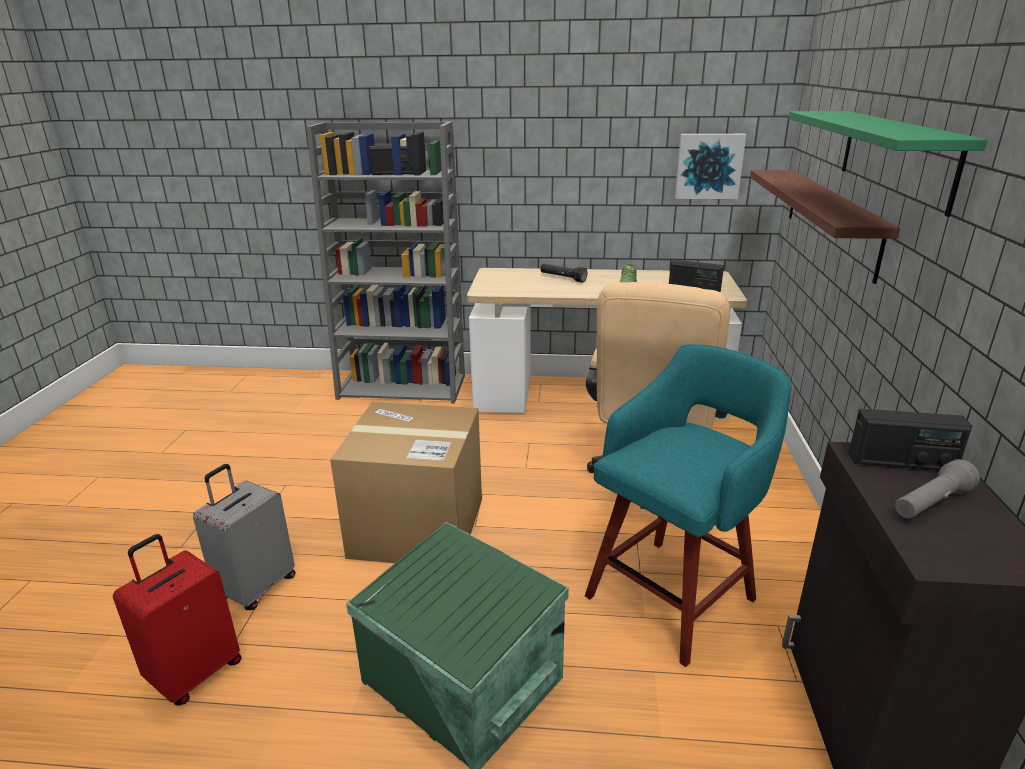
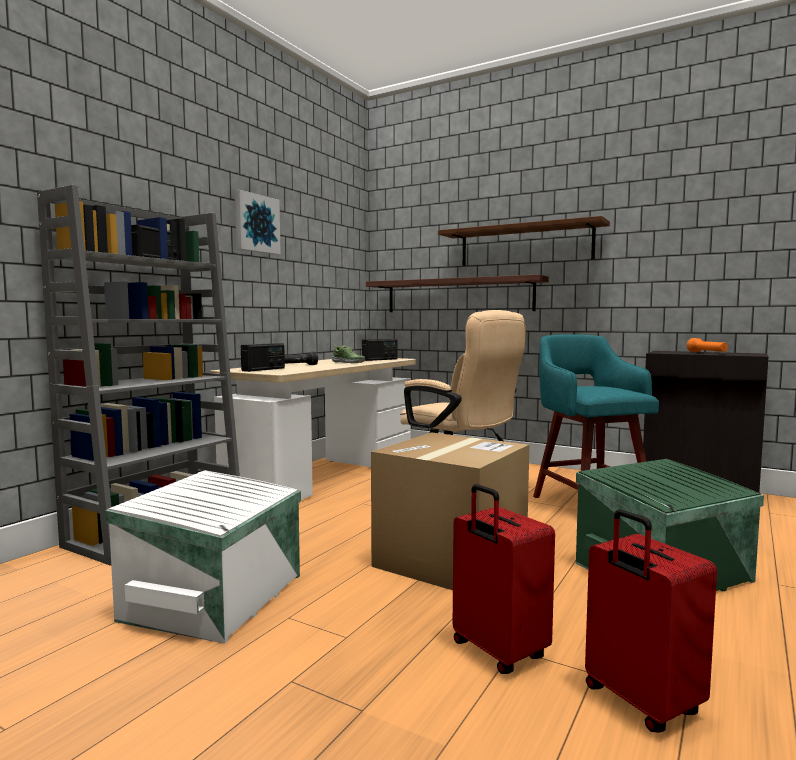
camera: 65 degrees left, 20 degrees down
grey suitcase [193,464,295,610] -> red suitcase [453,484,555,674]
picture [675,134,746,199] -> picture moved to [235,190,281,255]
green shelf [789,111,987,217] -> brown shelf [438,216,610,266]
radio [849,409,972,470] -> radio moved to [241,343,285,372]
grey flashlight [895,459,980,518] -> orange flashlight [687,338,728,352]
none -> white storage box [105,471,301,644]

